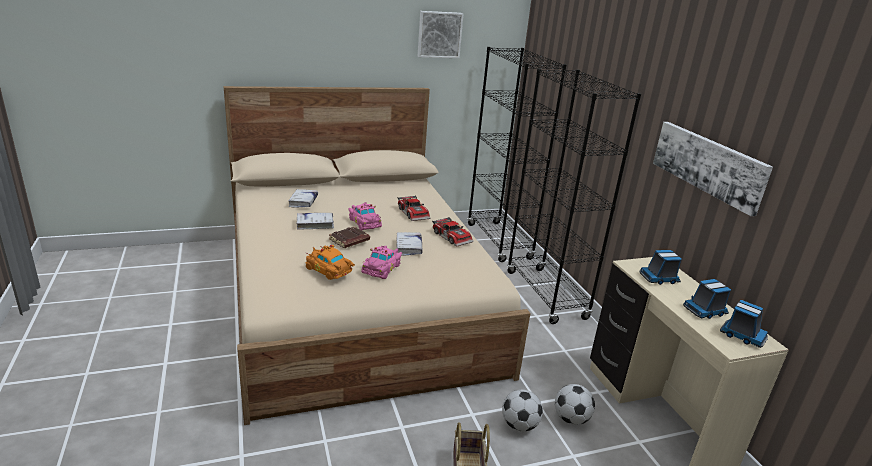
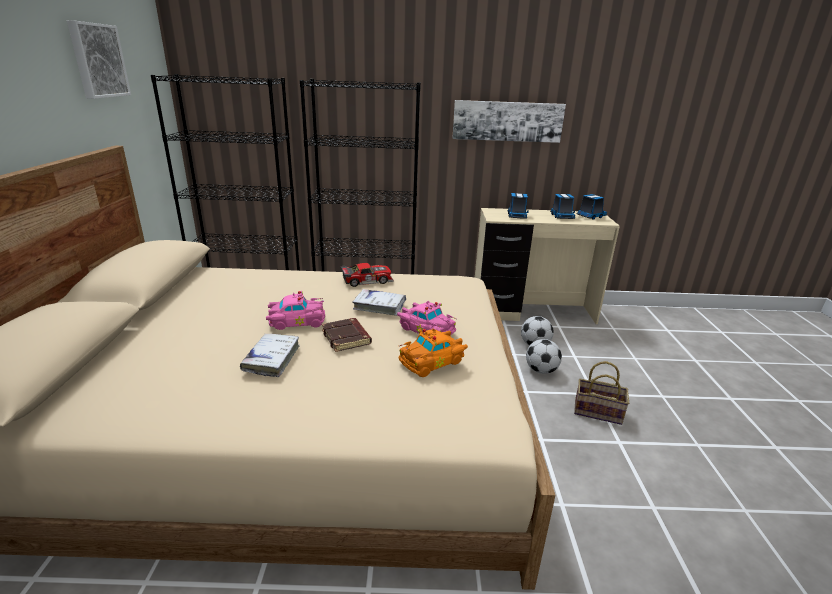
camera: 70 degrees left, 0 degrees up
white book [288,189,318,208] -> none
toy car [398,195,430,221] -> none

